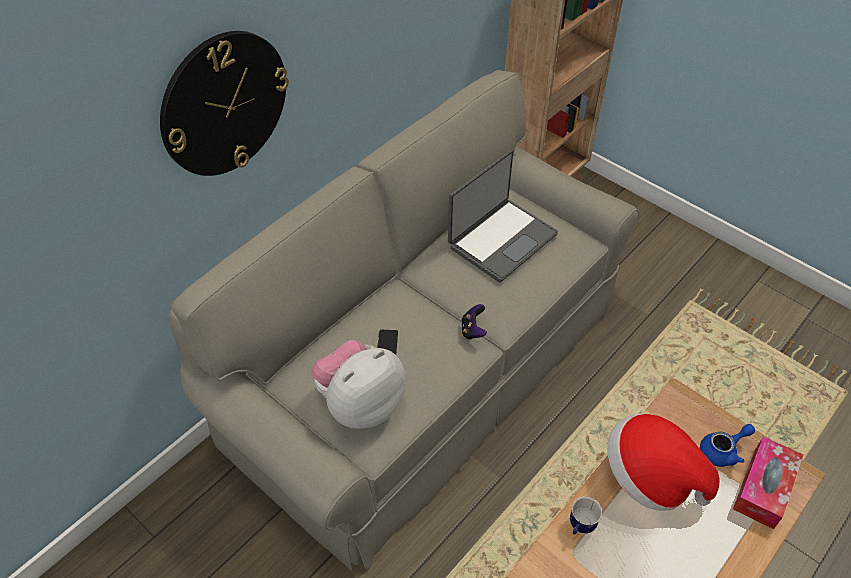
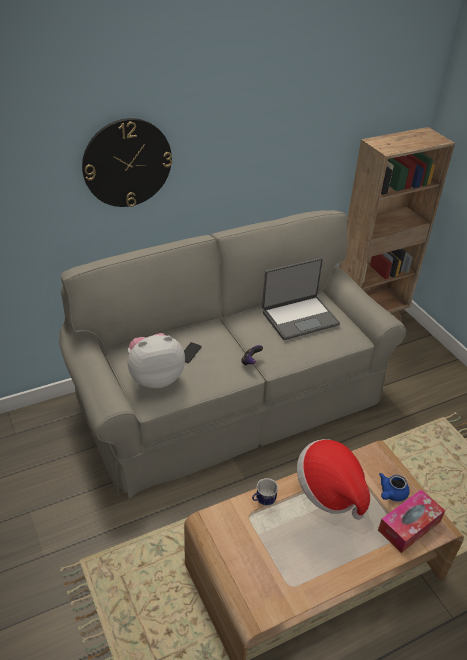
camera: 20 degrees right, 10 degrees down
blue teapot [700,424,755,467] -> blue teapot turned 135 degrees clockwise [379,473,410,501]

